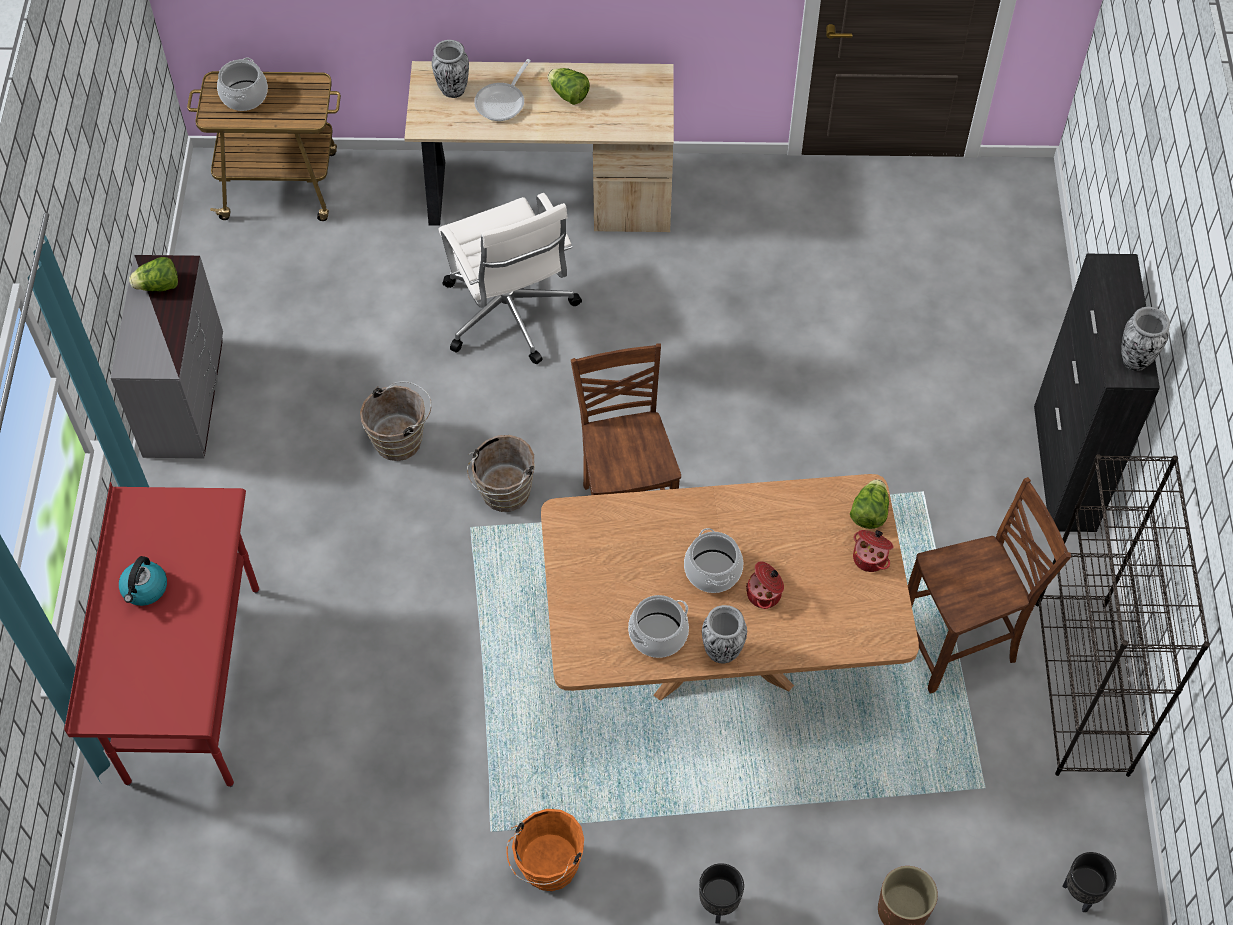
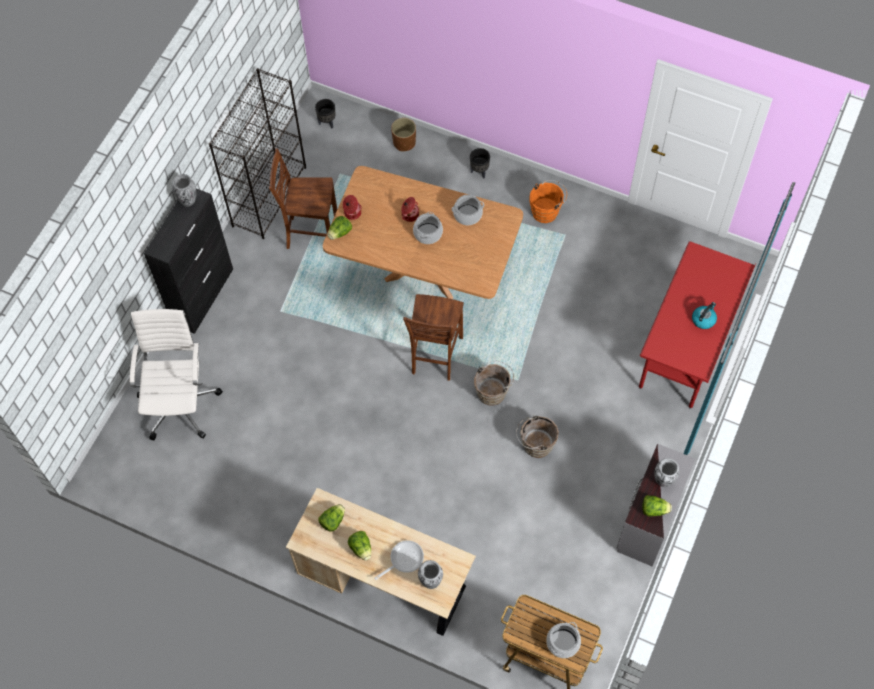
camera: 155 degrees left, 5 degrees up
white office chair [439,193,582,365] -> white office chair moved to [130,309,223,440]
vase [702,605,747,663] -> vase moved to [655,458,679,487]
none -> lettuce [318,504,345,532]

